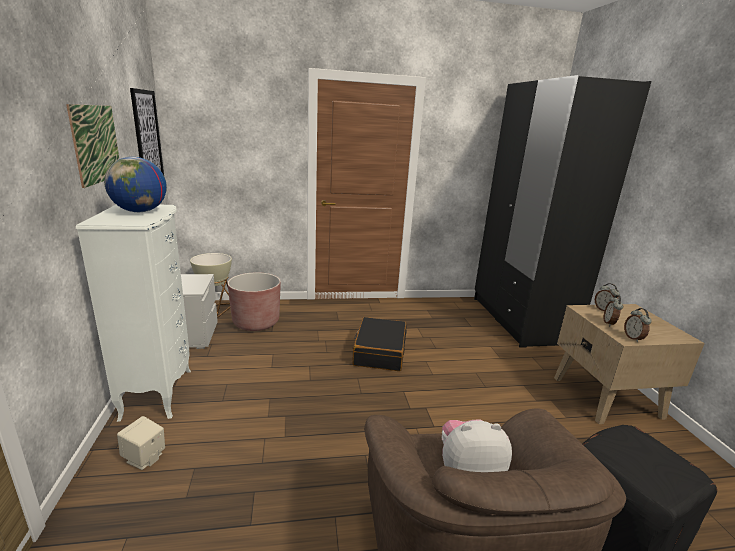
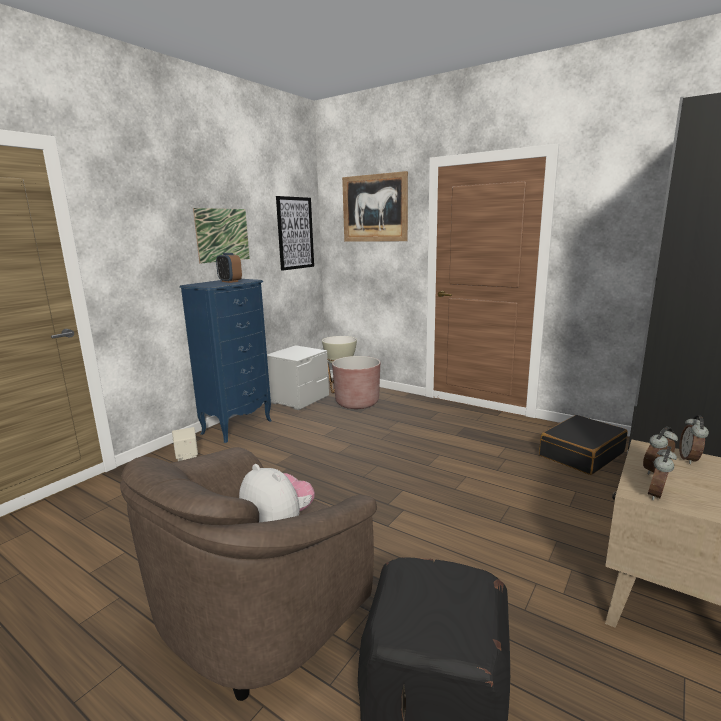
camera: 45 degrees right, 5 degrees down
white dresser [76,205,191,422] -> blue dresser [179,279,272,443]
globe [104,157,167,212] -> alarm clock [216,253,242,283]
black suitcase [352,317,407,371] -> black suitcase moved to [539,415,628,475]
none -> picture [342,171,408,242]

